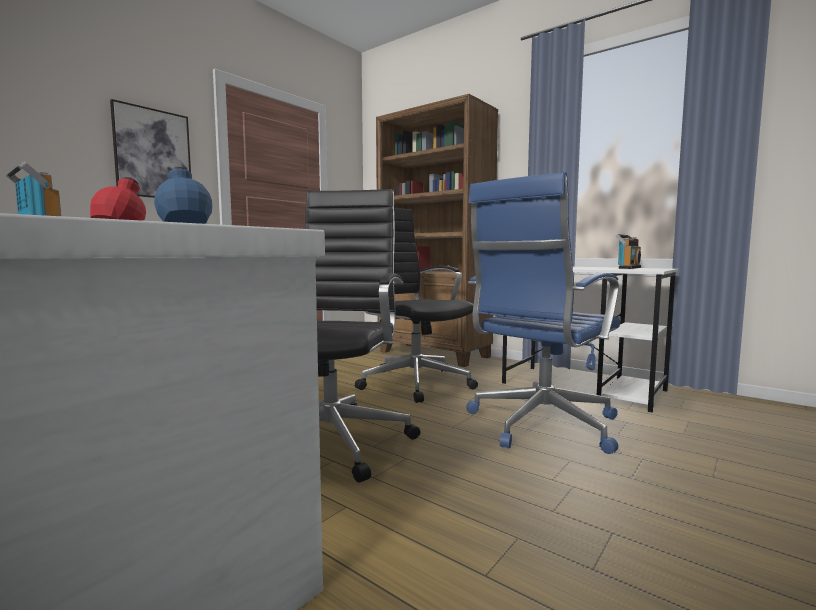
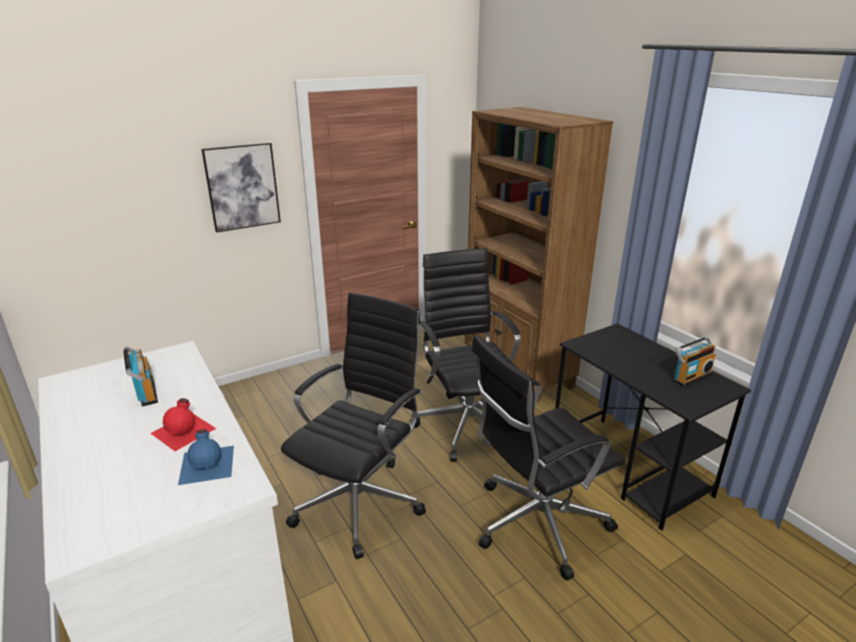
camera: 20 degrees right, 20 degrees up
blue office chair [466,172,620,454] -> black office chair [472,335,626,581]
white desk [502,267,679,413] -> black desk [555,323,751,531]

